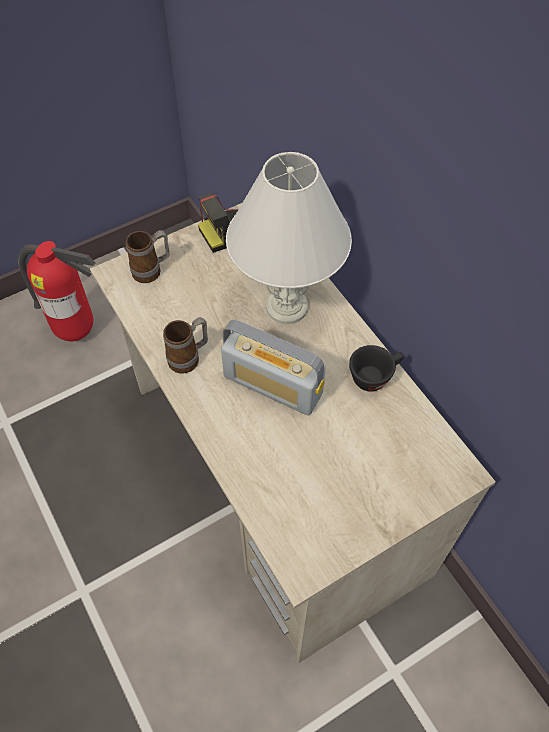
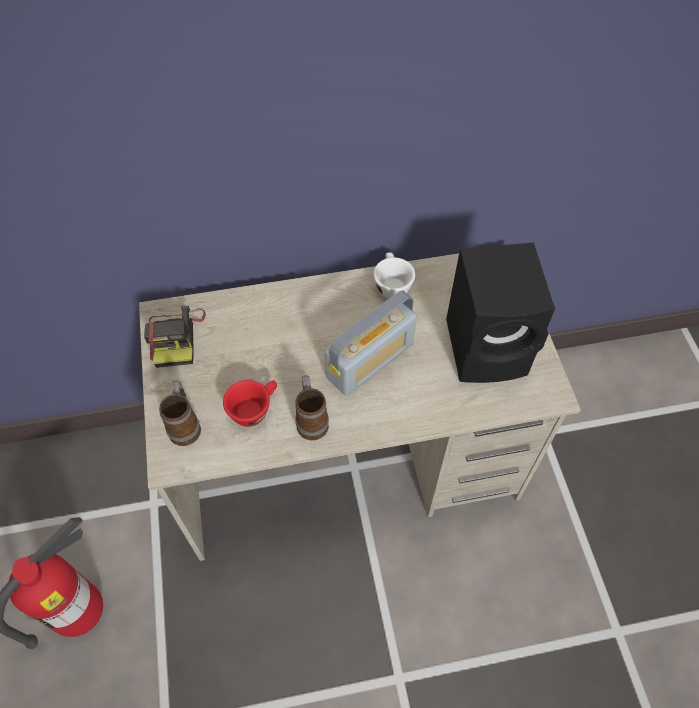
camera: 70 degrees left, 0 degrees up
white table lamp [226,152,352,324] -> none
black cup [349,345,404,391] -> white cup [373,253,415,299]
none -> red cup [223,380,277,427]
none -> black speaker [446,243,555,383]

